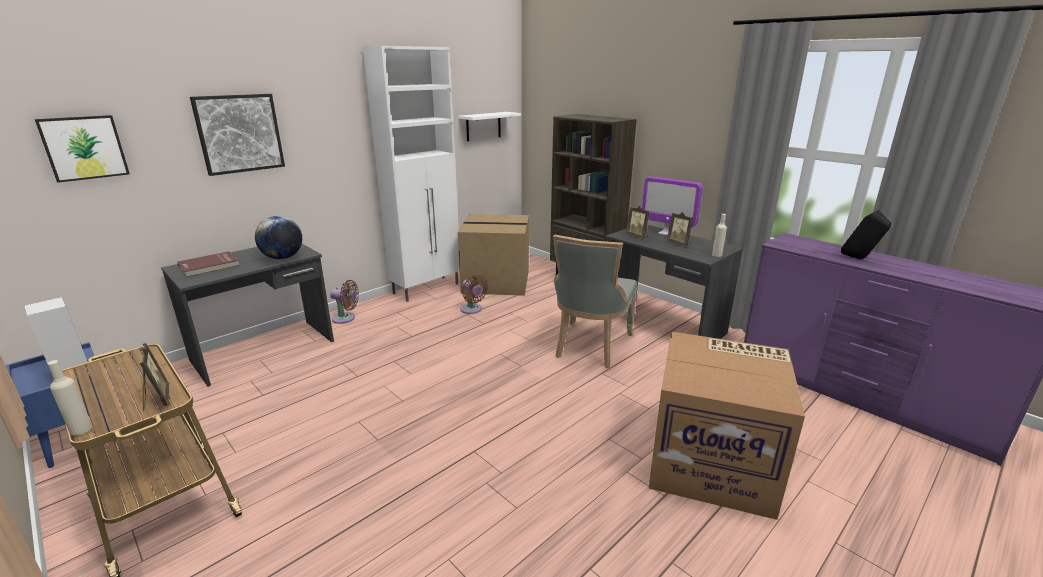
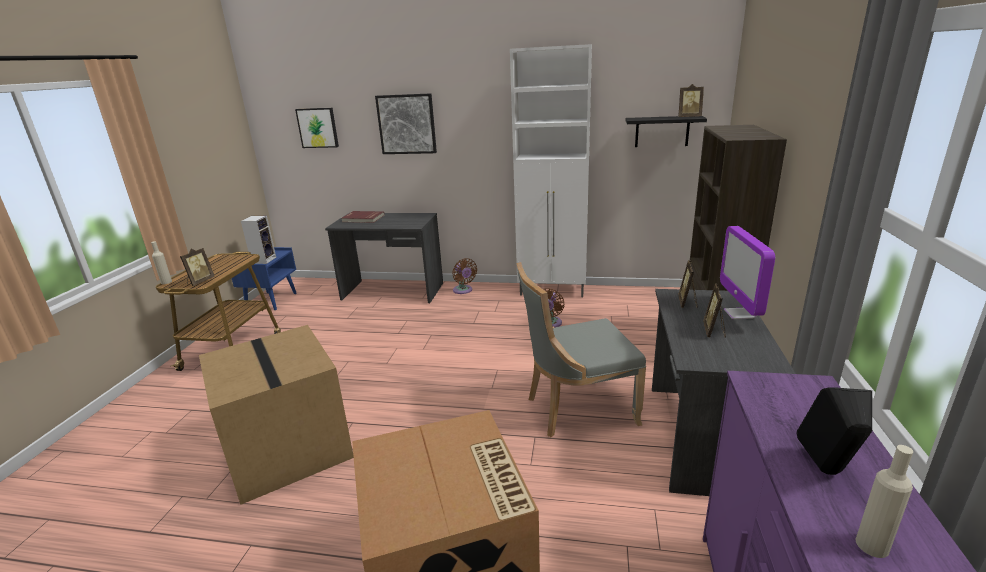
camera: 55 degrees right, 0 degrees up
globe [255,216,302,259] -> none
white shelf [458,112,521,141] -> black shelf [625,116,707,147]
cardboard box [458,214,529,296] -> cardboard box moved to [199,325,354,505]
beige bottle [712,214,727,257] -> beige bottle moved to [855,445,913,558]
none -> picture frame [678,84,704,117]

